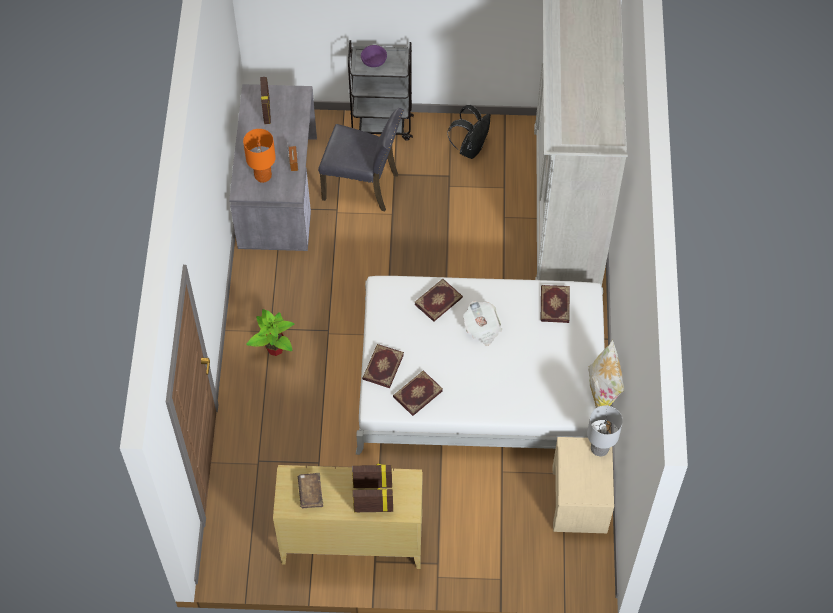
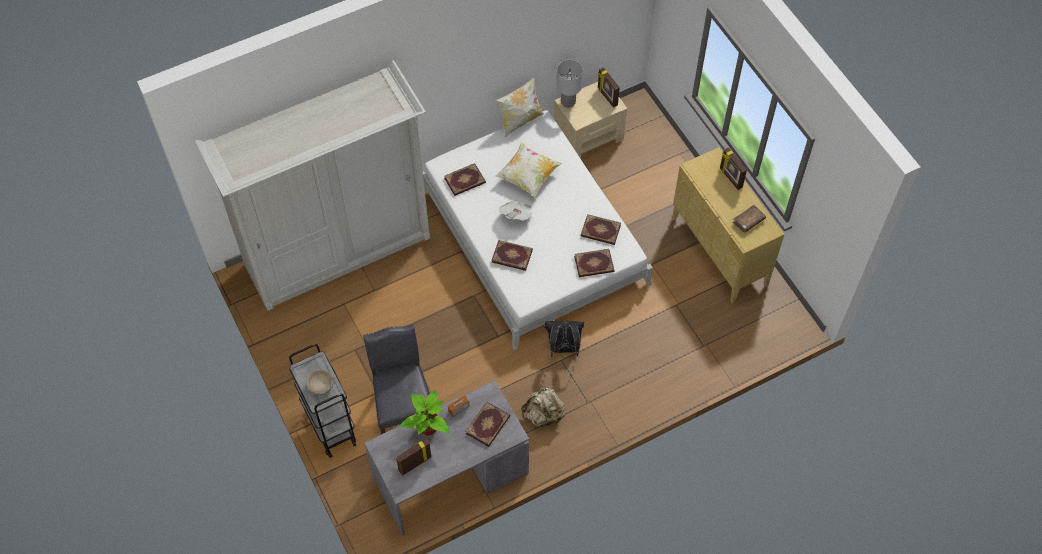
camera: 120 degrees left, 0 degrees up
orange table lamp [243,129,276,183] -> book [465,401,510,447]
potted plant [246,309,294,356] -> potted plant moved to [400,390,450,436]
picture frame [352,464,392,488] -> picture frame moved to [598,67,620,108]
purple bowl [361,45,387,67] -> beige bowl [306,370,333,395]
black backpack [447,105,491,159] -> black backpack moved to [545,321,584,357]
none -> pillow [495,142,562,198]
none -> beige backpack [521,386,566,427]

